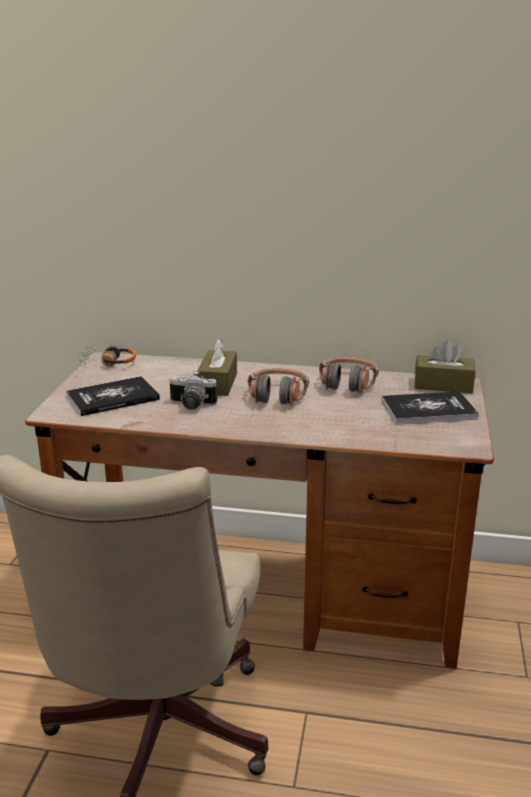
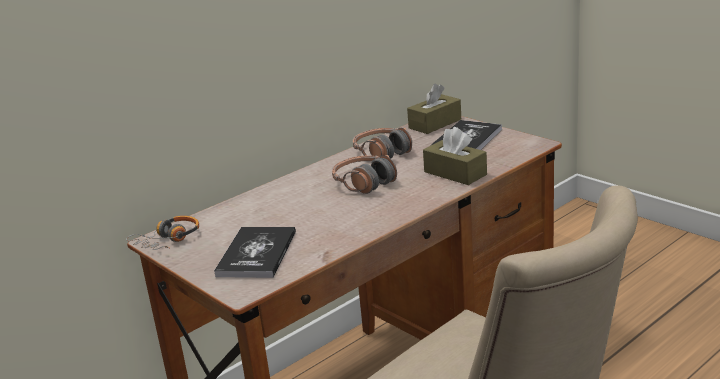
camera: 50 degrees left, 0 degrees up
camera [170,371,217,410] -> none
brown tissue box [197,338,237,396] -> brown tissue box moved to [423,127,487,185]

